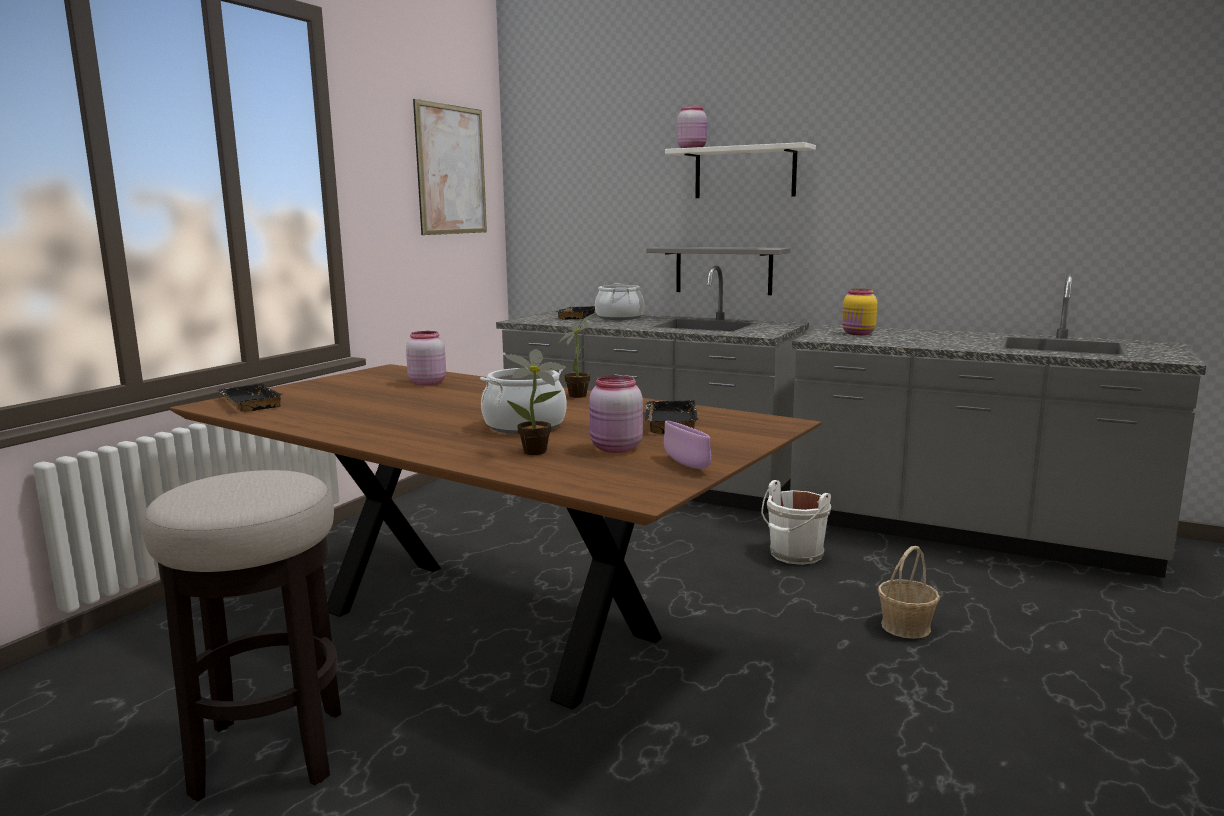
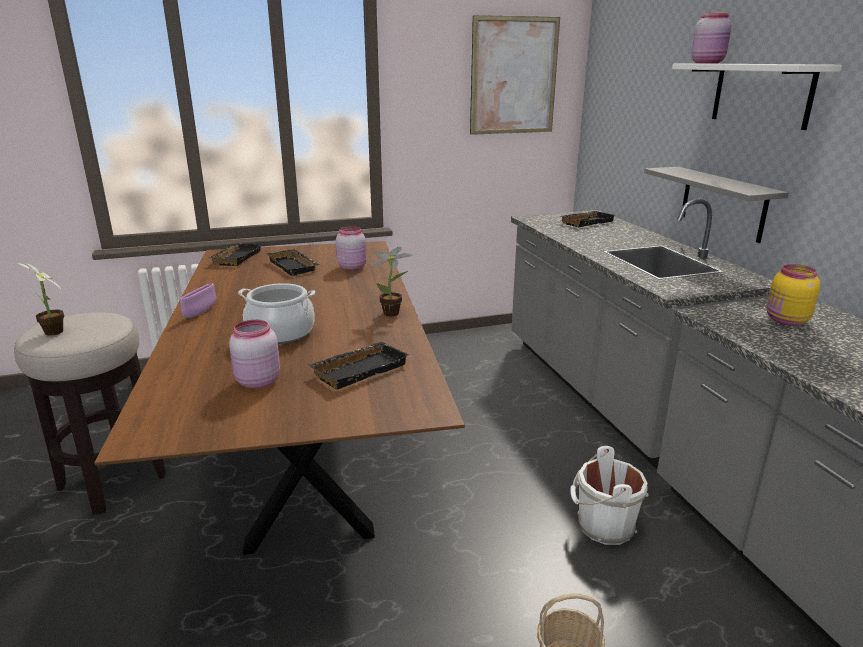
camera: 45 degrees right, 10 degrees up
potted plant [505,349,566,455] -> potted plant moved to [17,262,64,336]
cooking pot [595,283,644,320] -> none
purple bowl [664,421,711,469] -> purple bowl moved to [180,283,216,318]
none -> black tray [266,249,319,276]

